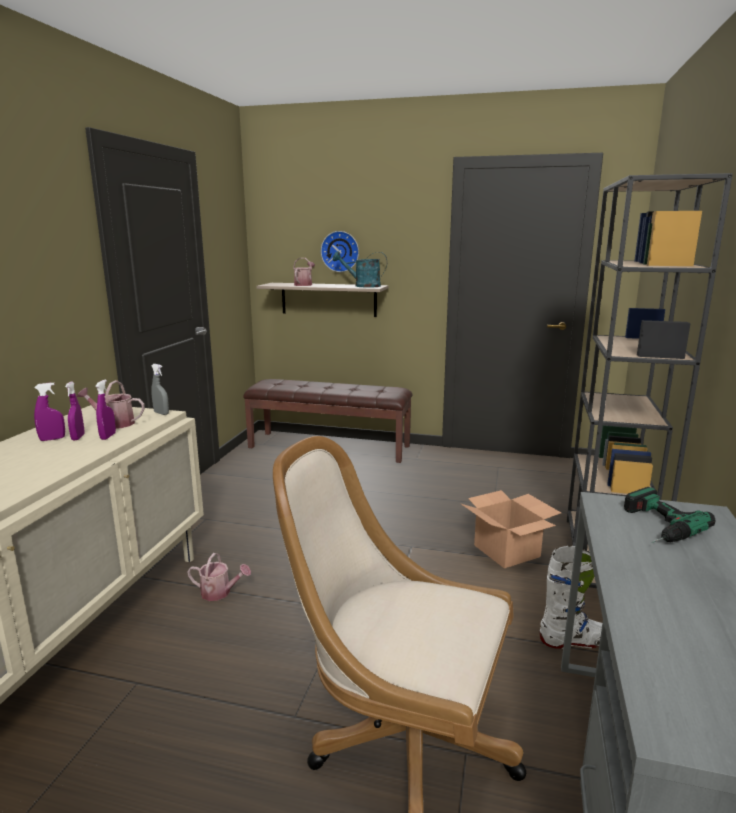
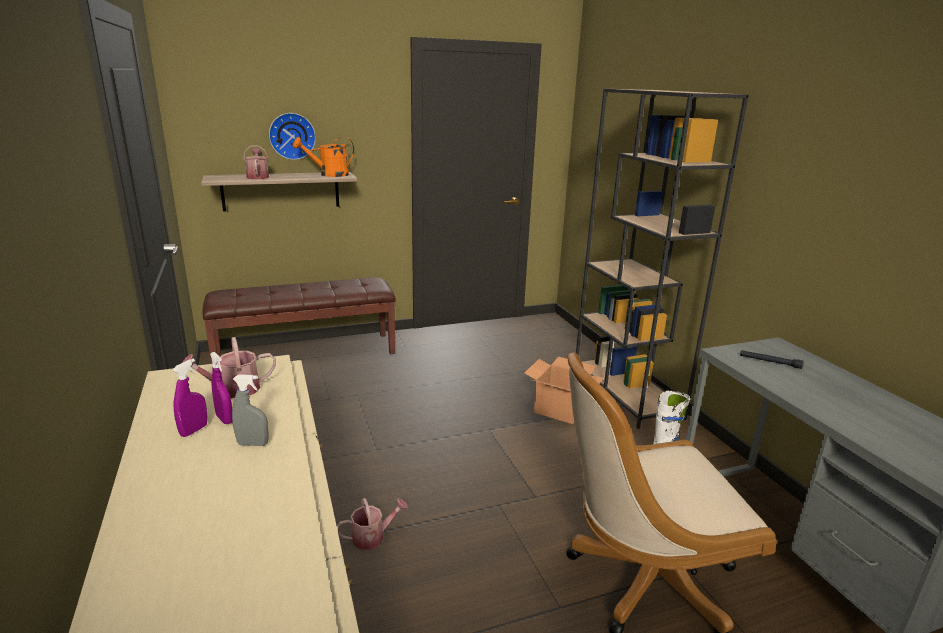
camera: 35 degrees left, 5 degrees up
purple spray bottle [95,379,116,440] -> none
grey spray bottle [151,364,169,415] -> grey spray bottle moved to [232,374,269,446]
turquoise watering can [333,251,387,288] -> orange watering can [293,137,354,177]
power drill [624,487,716,543] -> black flashlight [740,350,804,369]

